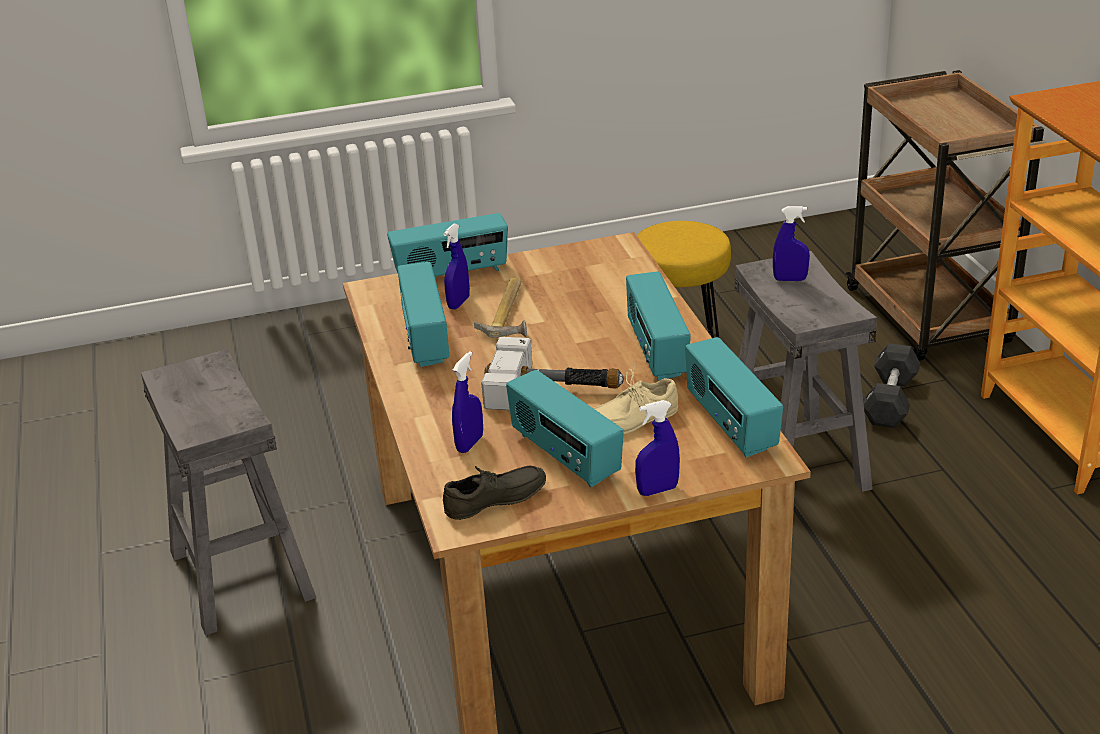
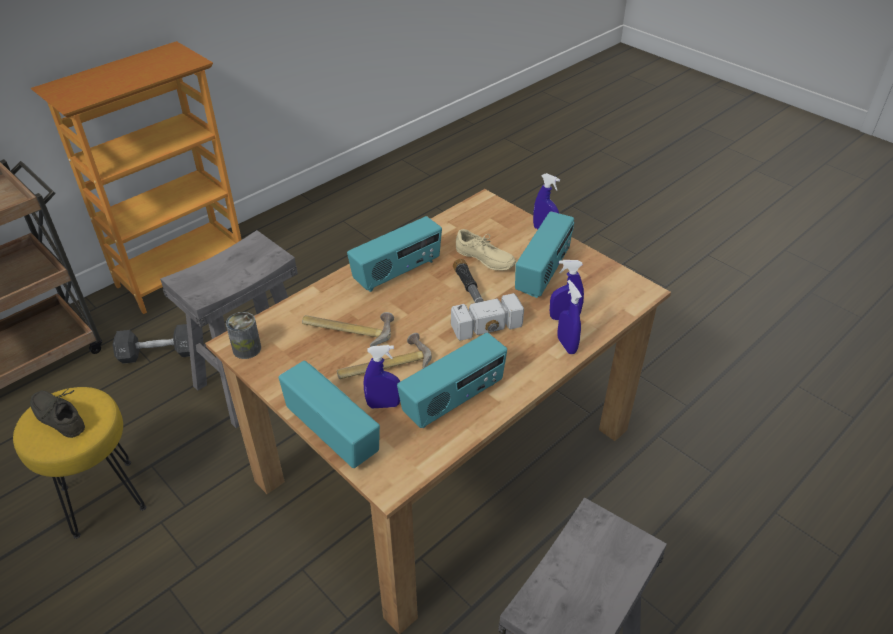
camera: 120 degrees left, 10 degrees up
grey shoe [443,466,546,520] -> grey shoe moved to [30,388,85,438]
radio [685,337,783,458] -> none
blue spray bottle [773,206,810,281] -> blue spray bottle moved to [558,280,582,354]
none -> can [226,312,261,359]
none -> hammer [302,312,394,347]

